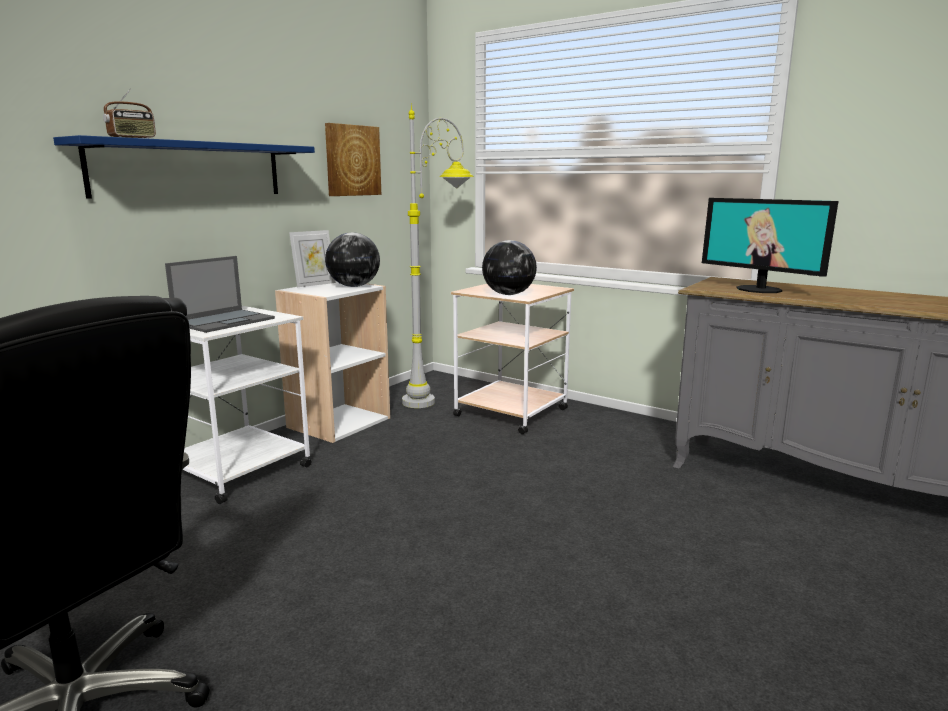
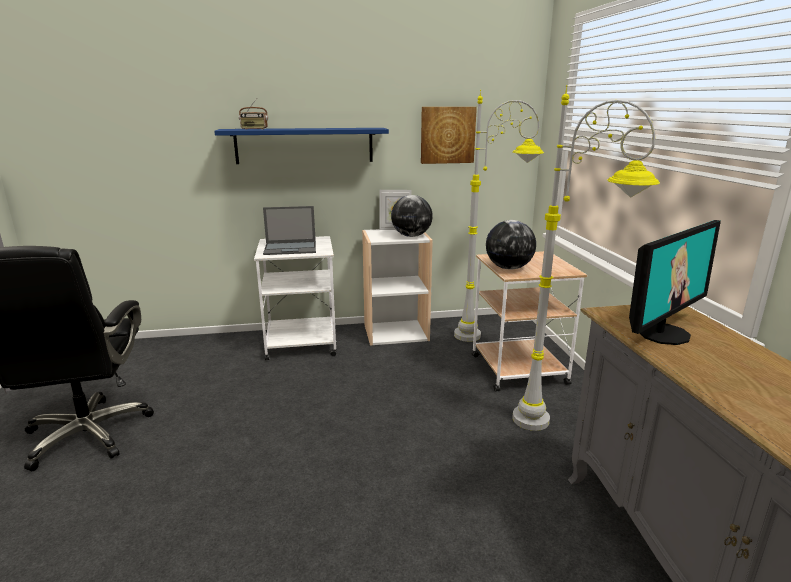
camera: 45 degrees right, 5 degrees up
monitor [702,198,838,293] -> monitor turned 135 degrees counterclockwise [629,220,721,345]
none -> grey floor lamp [512,85,660,431]

